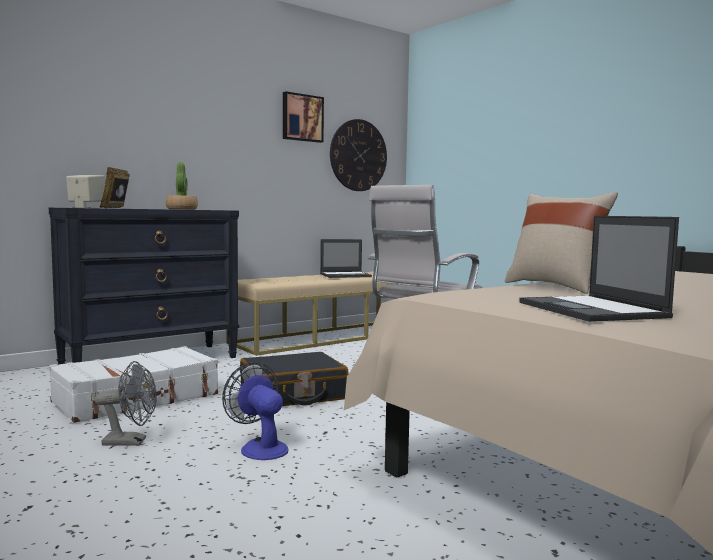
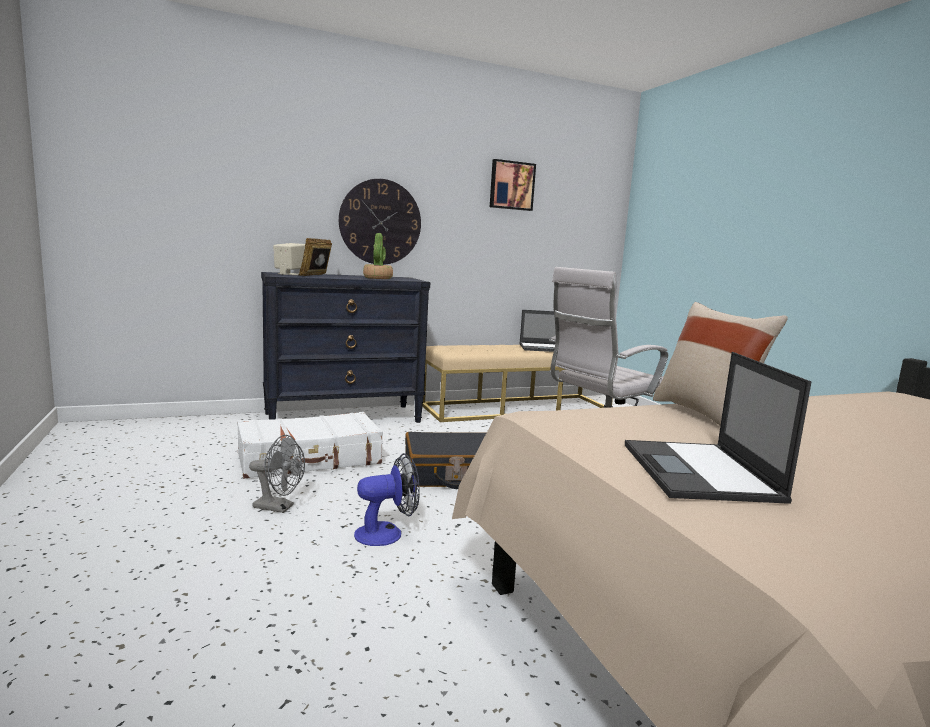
camera: 15 degrees right, 5 degrees up
fan [222,362,288,460] -> fan turned 90 degrees clockwise [354,453,420,546]
wall clock [330,119,387,191] -> wall clock moved to [339,179,421,265]

